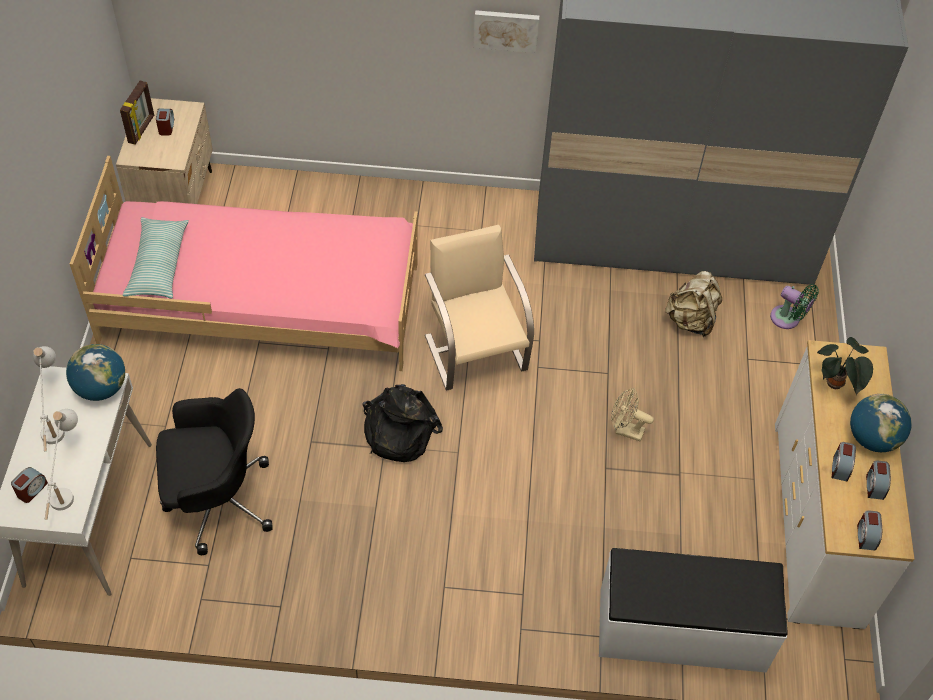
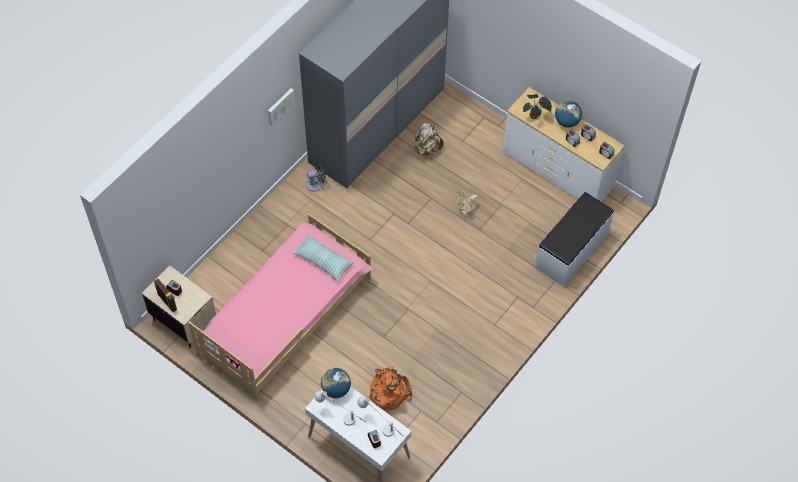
camera: 55 degrees left, 5 degrees up
pillow [123,217,189,298] -> pillow moved to [293,235,354,281]
black office chair [156,388,273,555] -> orange backpack [368,366,412,411]
black backpack [362,384,443,462] -> none
beige chair [425,225,534,391] -> none
green fan [770,284,819,329] -> green fan moved to [306,161,326,192]

